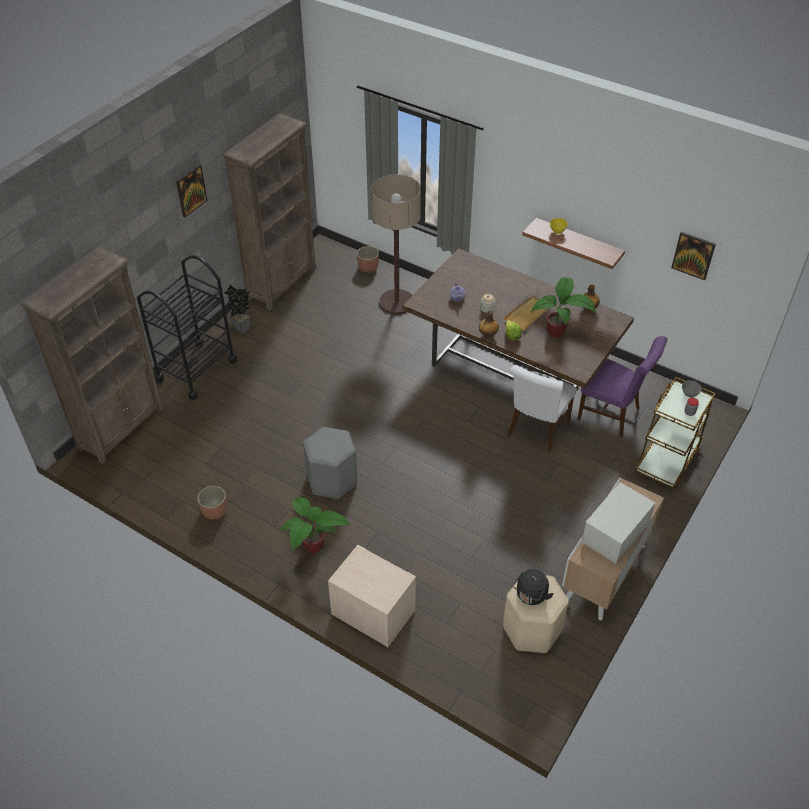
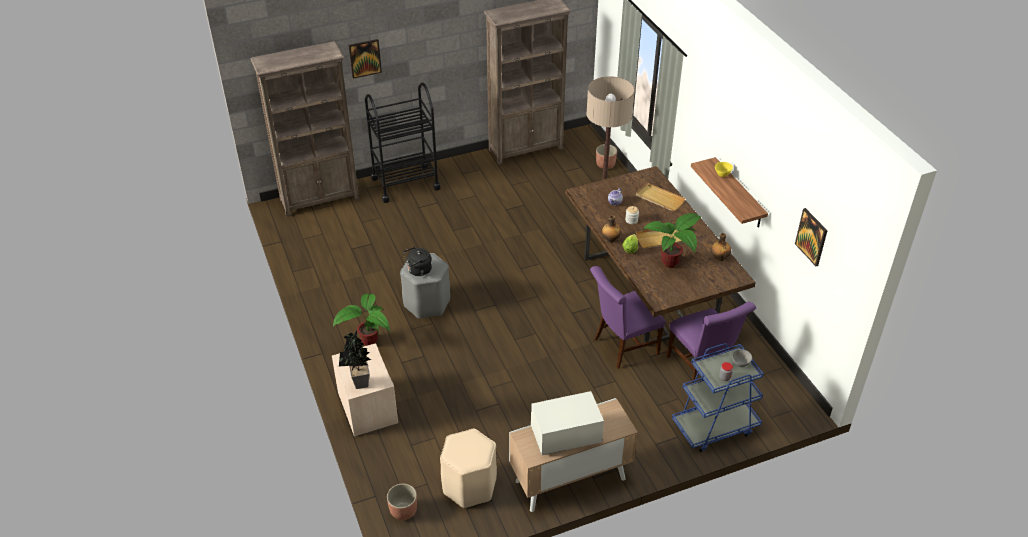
camera: 35 degrees right, 5 degrees down
picture [176,164,208,217] -> picture moved to [348,39,382,79]
planter [197,486,227,520] -> planter moved to [387,484,417,520]
potted plant [225,285,251,334] -> potted plant moved to [339,331,371,389]
white chair [507,365,577,452] -> purple chair [590,266,666,369]
black kettle [513,569,554,605] -> black kettle moved to [403,247,432,276]
brown cart [635,377,716,488] -> blue cart [672,343,764,452]
none -> beige tray [636,183,685,211]

